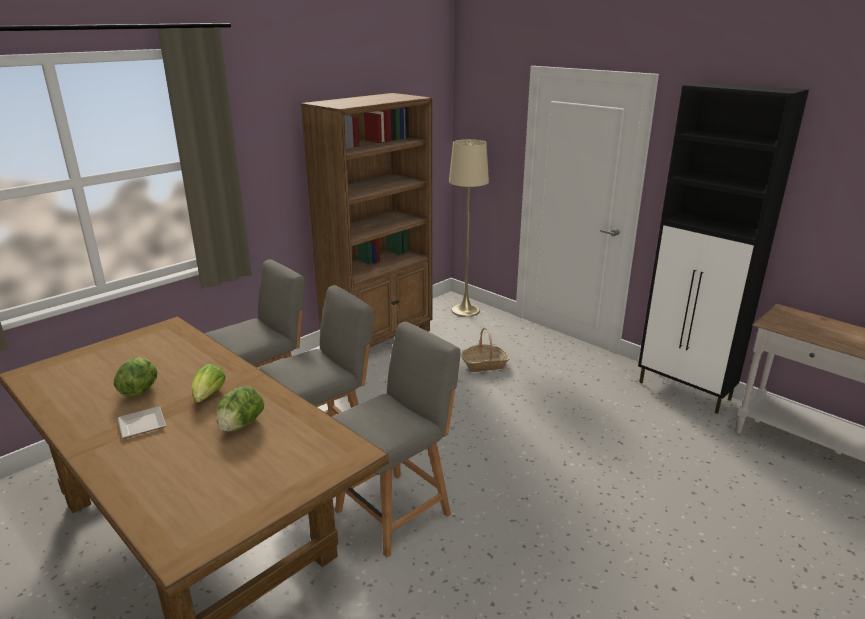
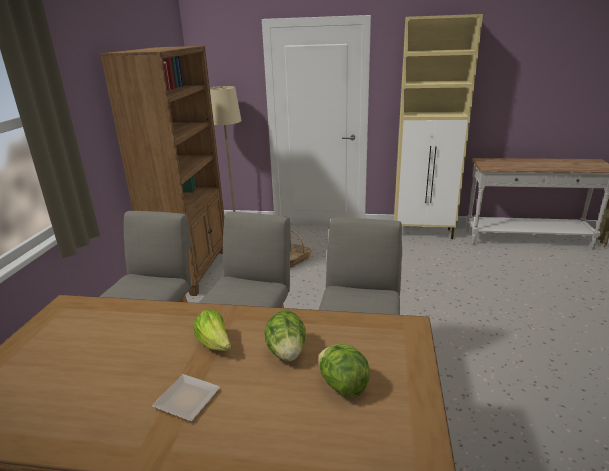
camera: 35 degrees left, 0 degrees up
lettuce [114,357,157,398] -> lettuce moved to [318,344,370,398]
black cabinet [638,82,809,414] -> beige cabinet [394,14,483,239]

